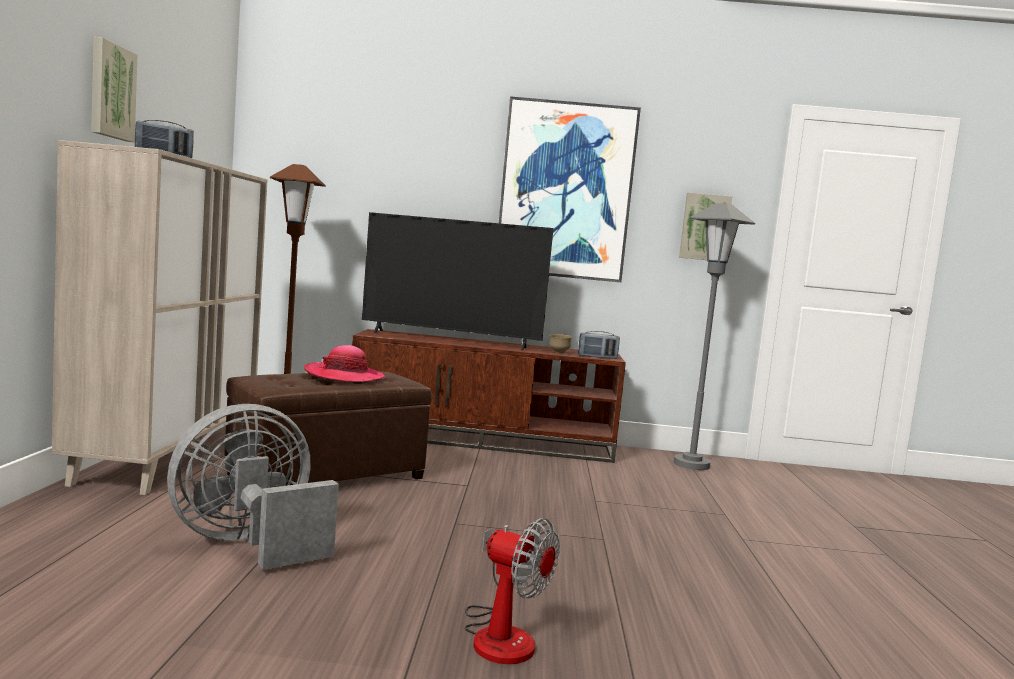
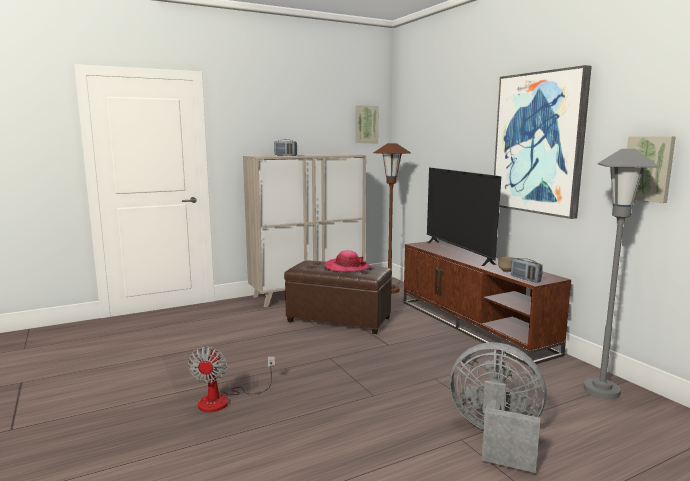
camera: 60 degrees right, 5 degrees up
picture [91,37,138,142] -> picture moved to [355,105,379,143]
grey fan [167,404,339,570] -> grey fan moved to [449,342,547,473]

